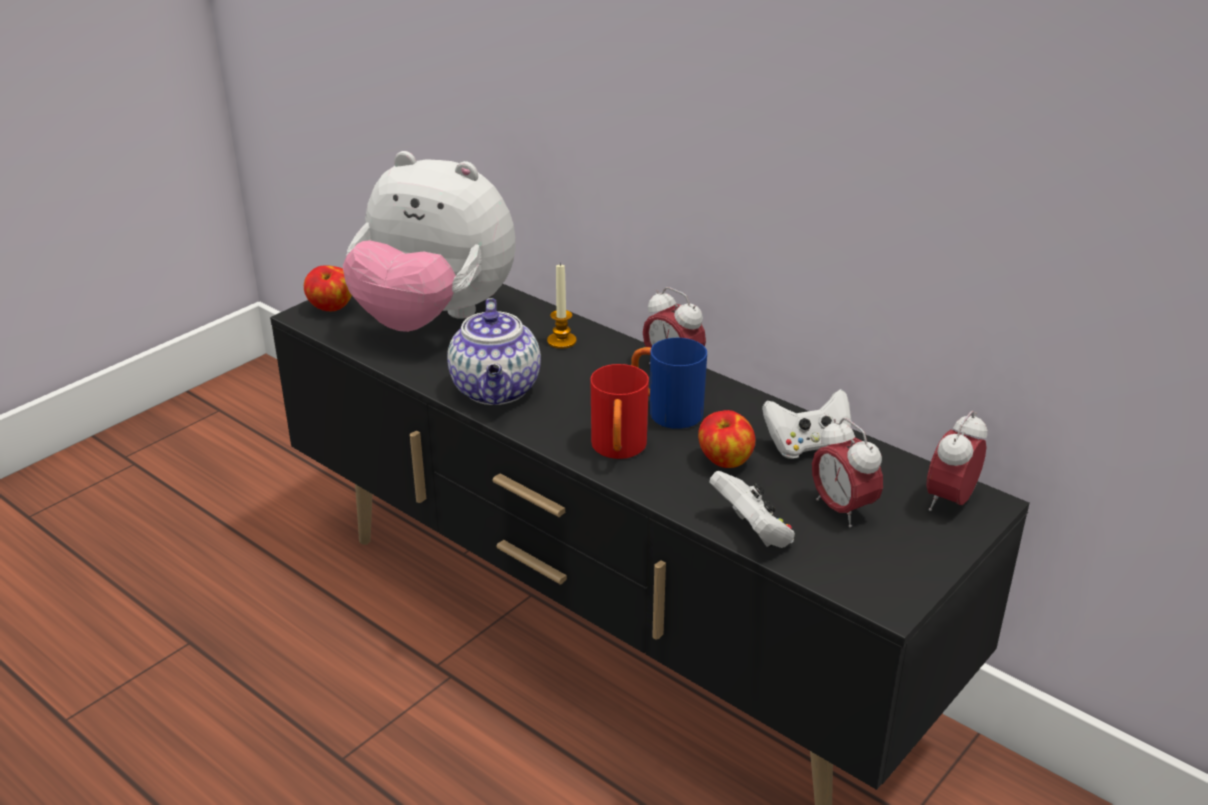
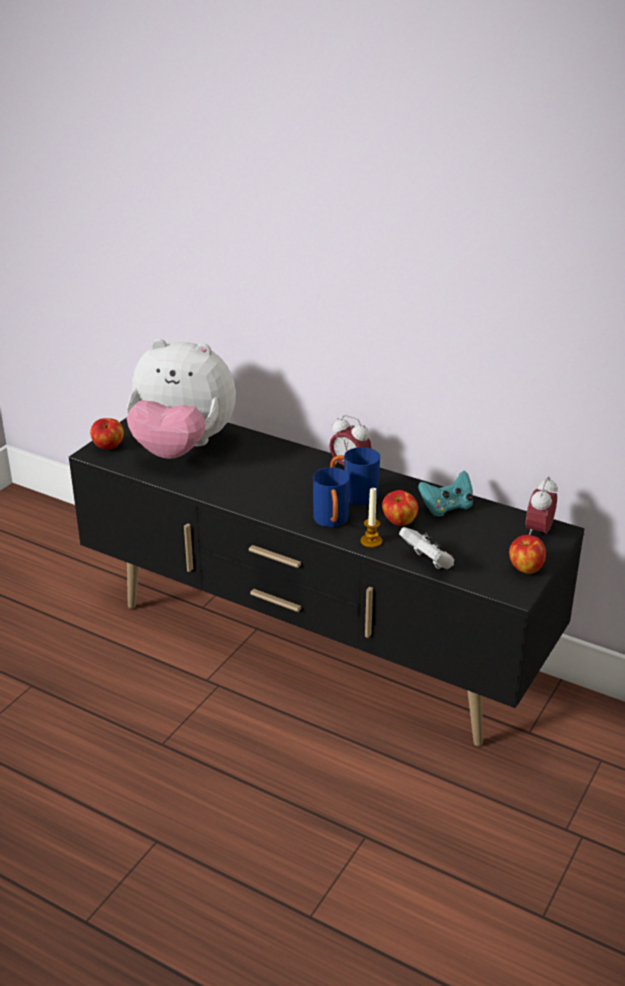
camera: 10 degrees left, 0 degrees up
teapot [447,298,541,405] -> none
candle [547,263,577,349] -> candle moved to [360,488,382,548]
red mug [591,364,649,459] -> blue mug [313,467,350,527]
white game controller [762,389,851,459] -> turquoise game controller [418,471,473,516]
alarm clock [812,418,883,528] -> none
none -> apple [509,535,546,574]

